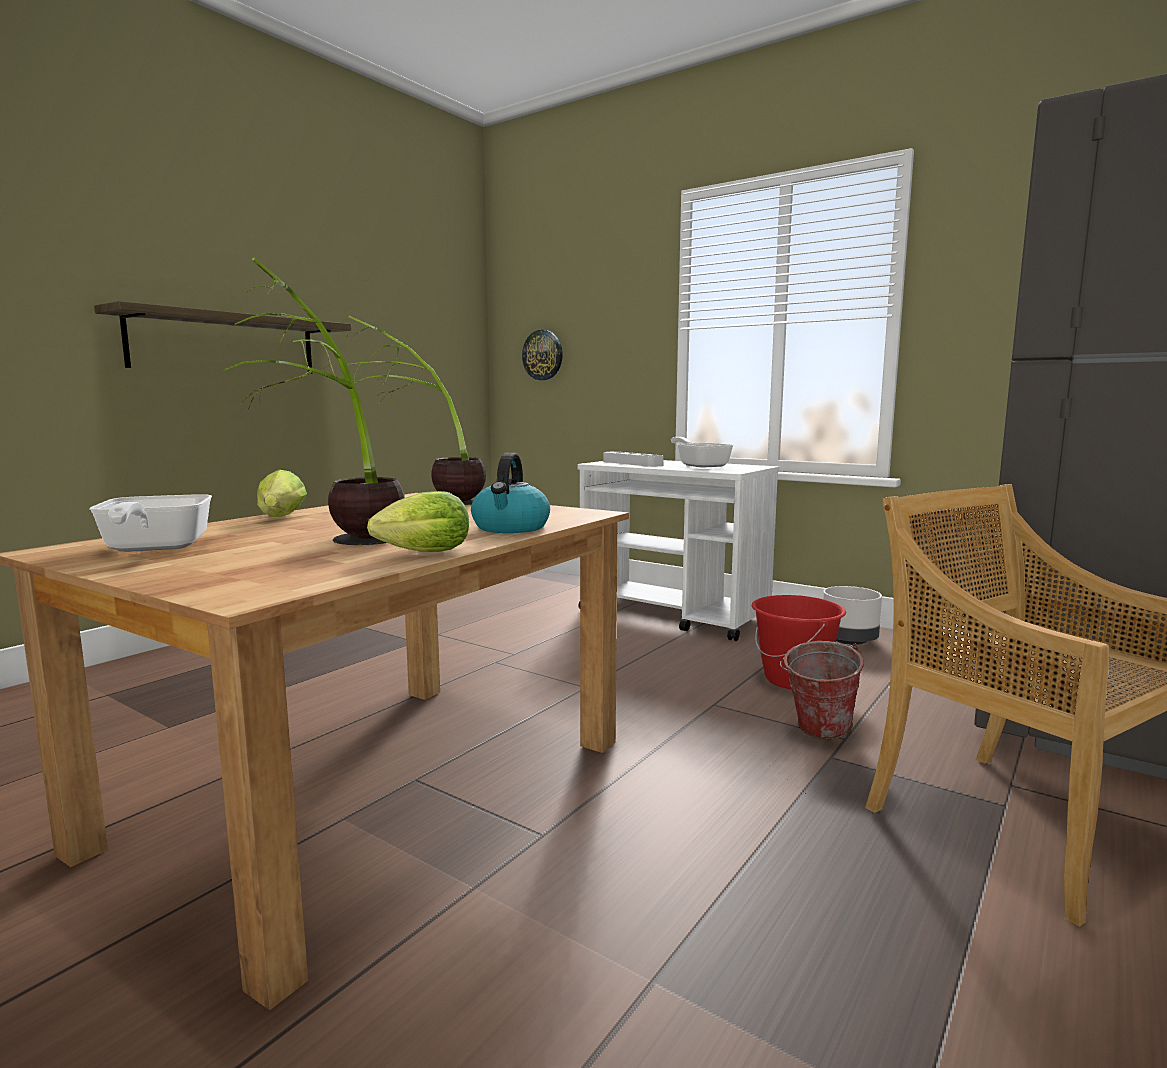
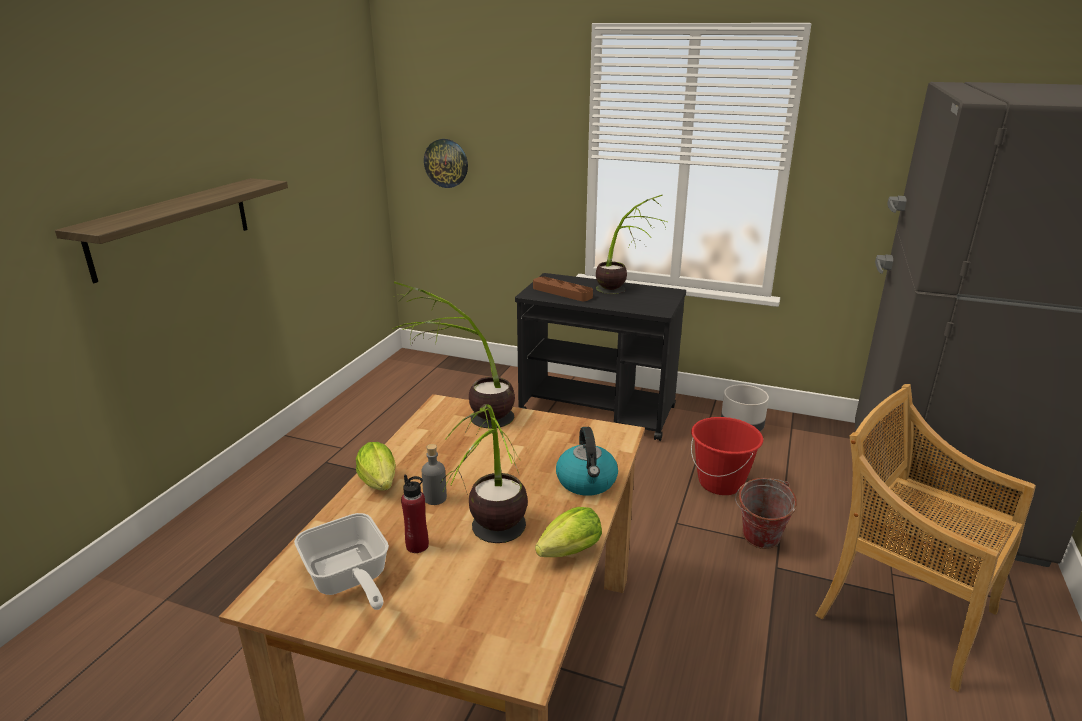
camera: 15 degrees left, 15 degrees up
white cart [578,460,780,641] -> black cart [515,273,686,441]
grey tray [603,451,664,467] -> brown tray [533,276,593,301]
frying pan [671,437,734,468] -> potted plant [596,194,667,294]
none -> red bottle [401,475,429,553]
none -> grey bottle [422,444,447,505]

